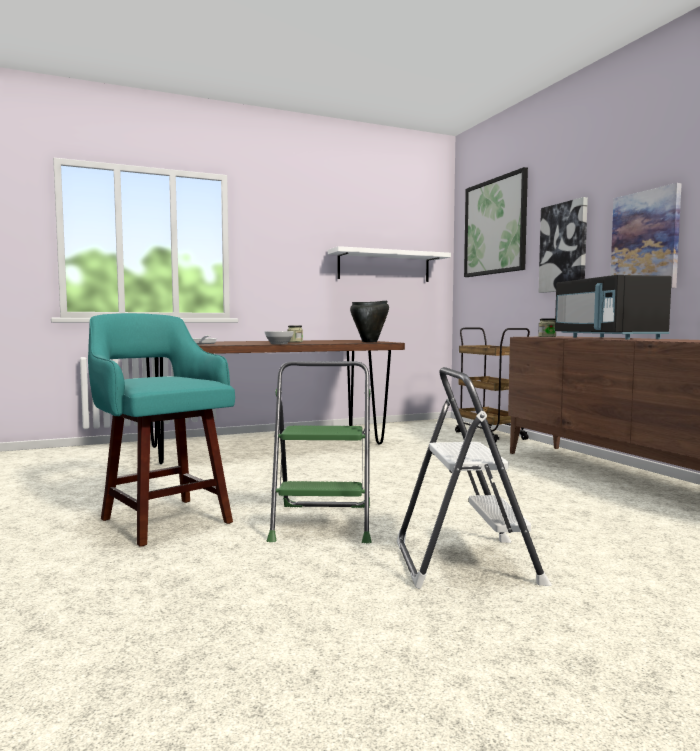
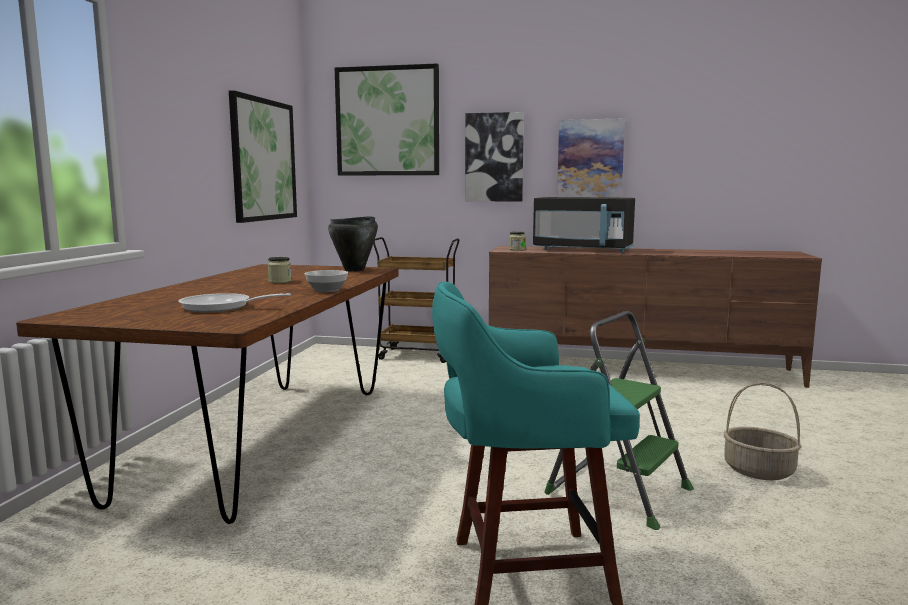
camera: 55 degrees left, 5 degrees up
white shelf [328,246,451,282] -> picture [229,90,297,223]
white step ladder [397,367,551,589] -> basket [723,383,802,480]

